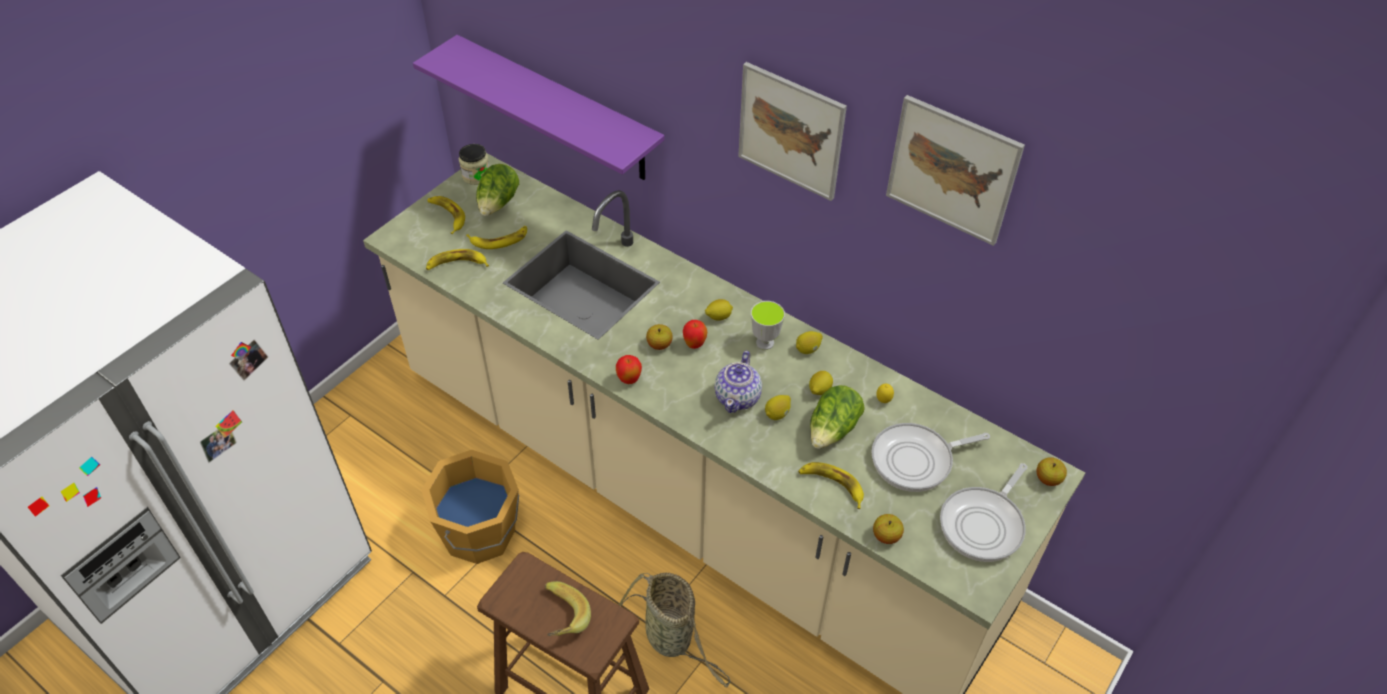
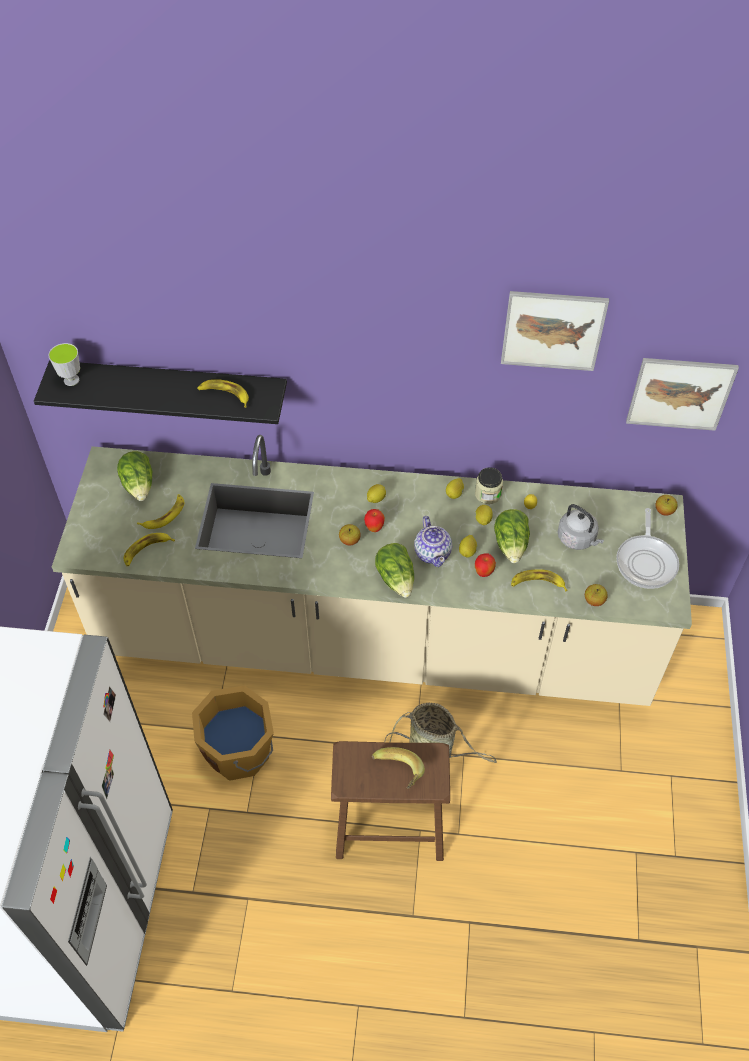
camera: 30 degrees left, 5 degrees up
purple shelf [413,35,665,180] -> black shelf [34,360,287,424]
banana [427,196,465,234] -> banana moved to [197,379,249,408]
jar [459,144,489,185] -> jar moved to [475,467,503,504]
apple [616,355,642,384] -> apple moved to [475,553,496,577]
picture [738,62,847,201] -> picture moved to [626,358,739,431]
cup [751,301,785,350] -> cup moved to [49,343,80,386]
frying pan [871,423,990,492] -> grey kettle [558,504,604,550]
none -> lettuce [375,543,414,598]

